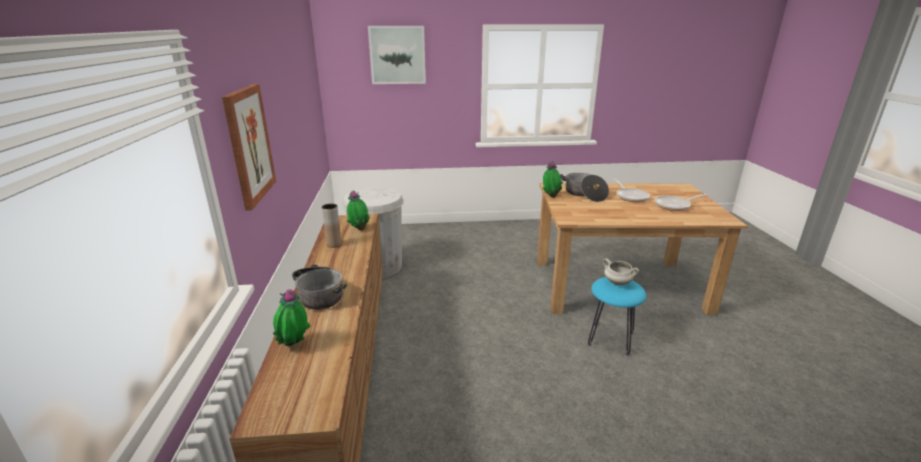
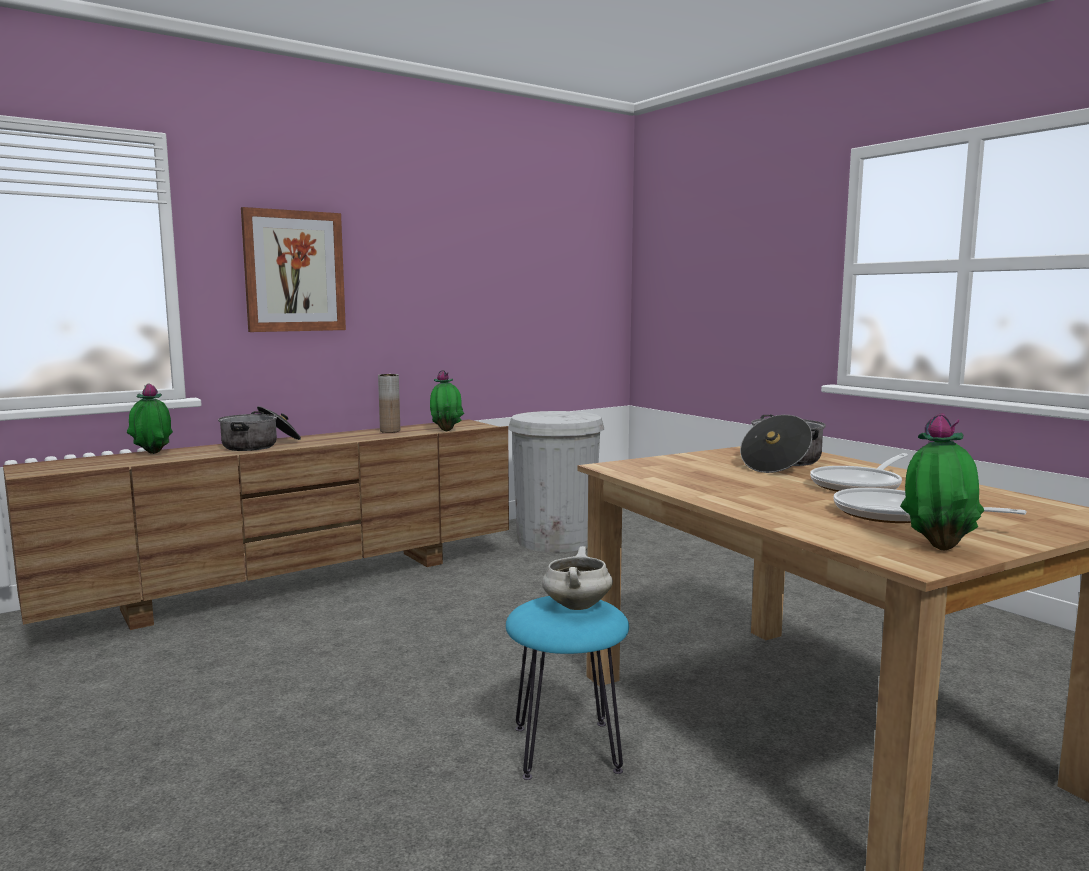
camera: 60 degrees right, 15 degrees down
picture [368,26,426,84] -> none
potted plant [542,161,563,198] -> potted plant moved to [900,413,984,550]

